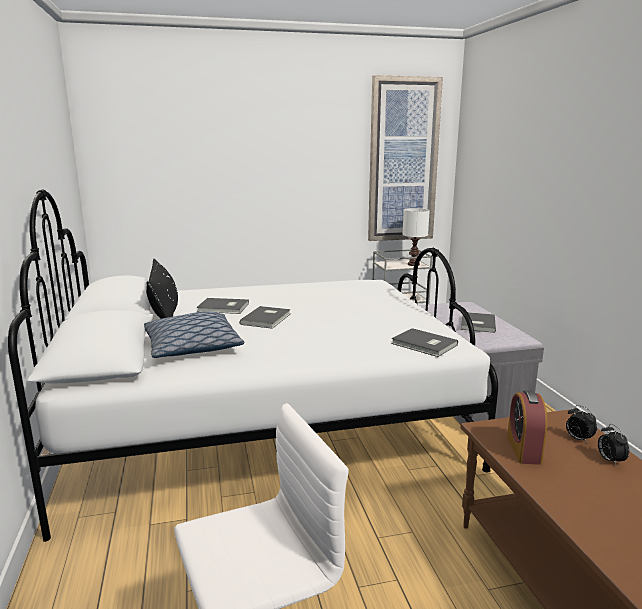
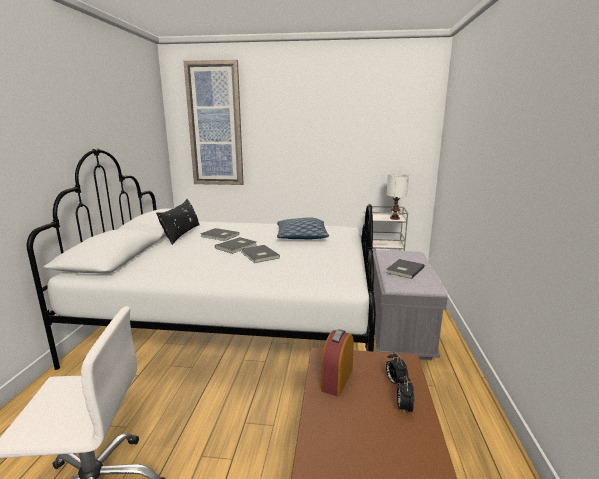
camera: 20 degrees right, 0 degrees up
pillow [144,311,244,358] -> pillow moved to [277,217,329,239]
picture [368,75,443,241] -> picture moved to [184,60,244,185]
grey book [391,328,458,357] -> grey book moved to [241,245,280,263]

